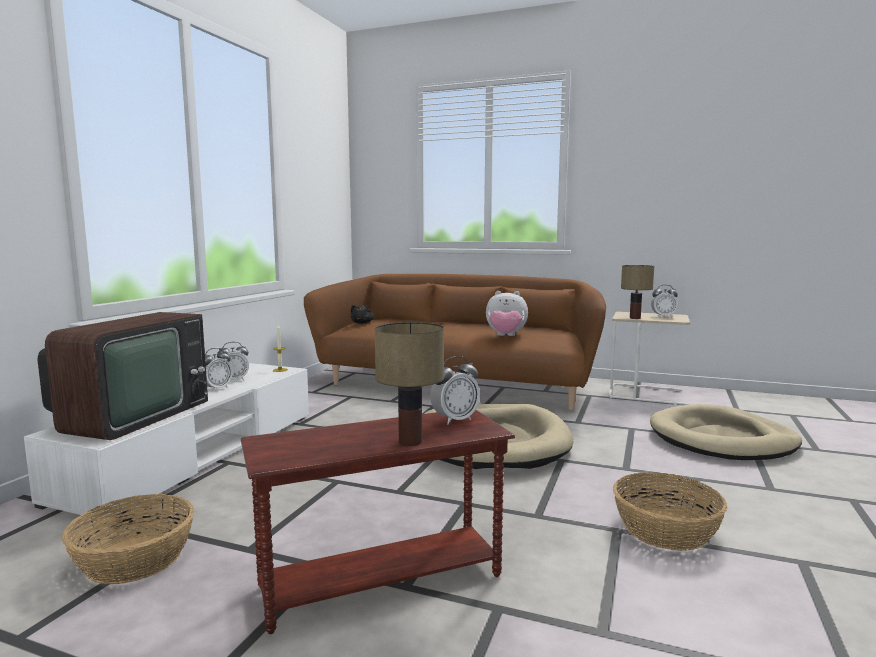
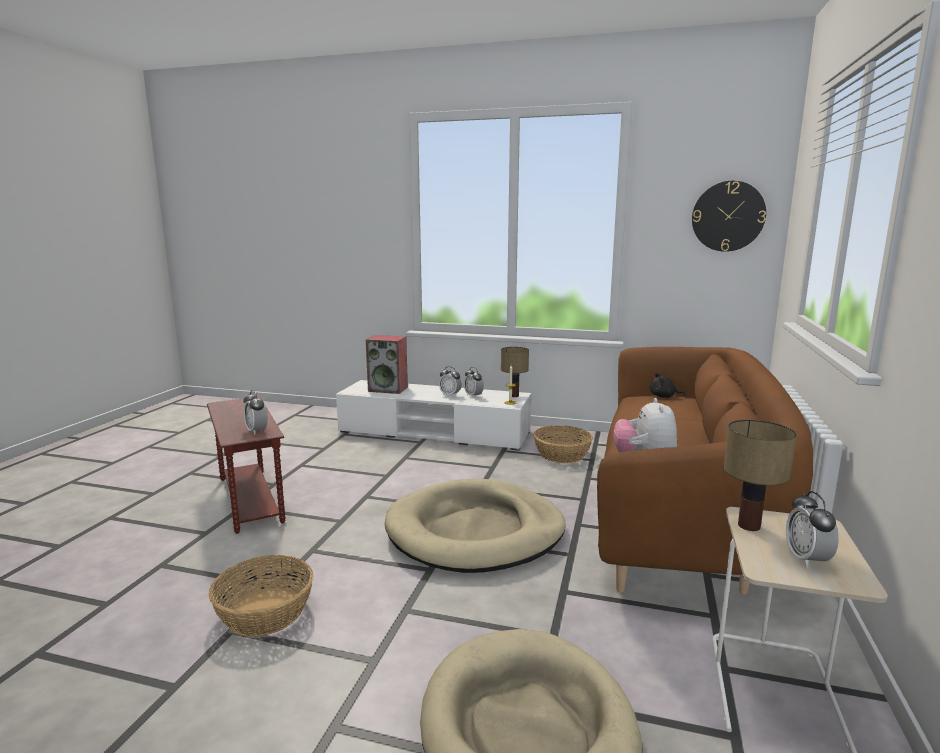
camera: 85 degrees right, 5 degrees up
television [38,312,208,440] -> speaker [366,335,408,394]
basket [62,494,194,584] -> basket moved to [533,425,593,463]
table lamp [375,322,444,446] -> table lamp moved to [501,347,529,397]
none -> wall clock [692,181,766,252]

